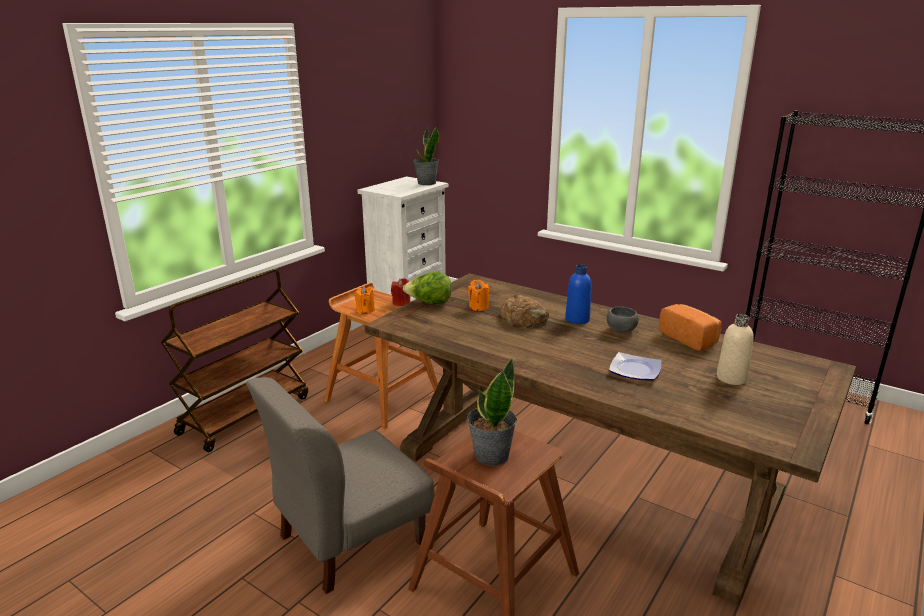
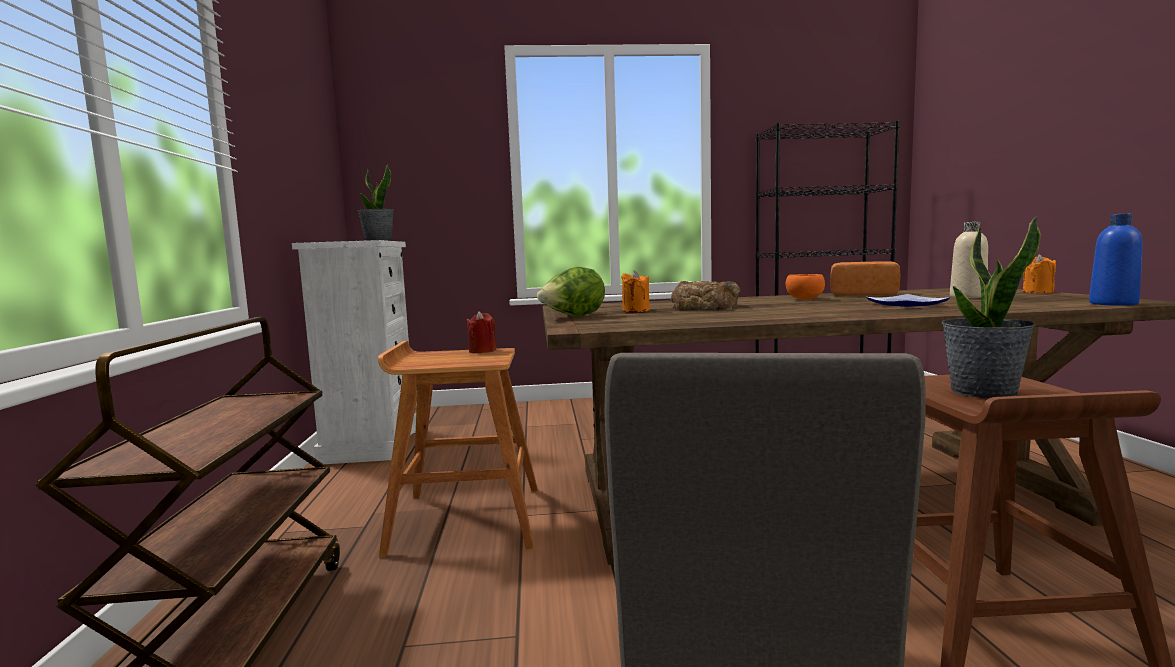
camera: 40 degrees left, 15 degrees down
orange candle [355,286,375,314] -> orange candle moved to [1023,254,1056,293]
blue bottle [565,265,591,324] -> blue bottle moved to [1089,213,1143,306]
grey bowl [607,306,639,333] -> orange bowl [786,274,825,299]

